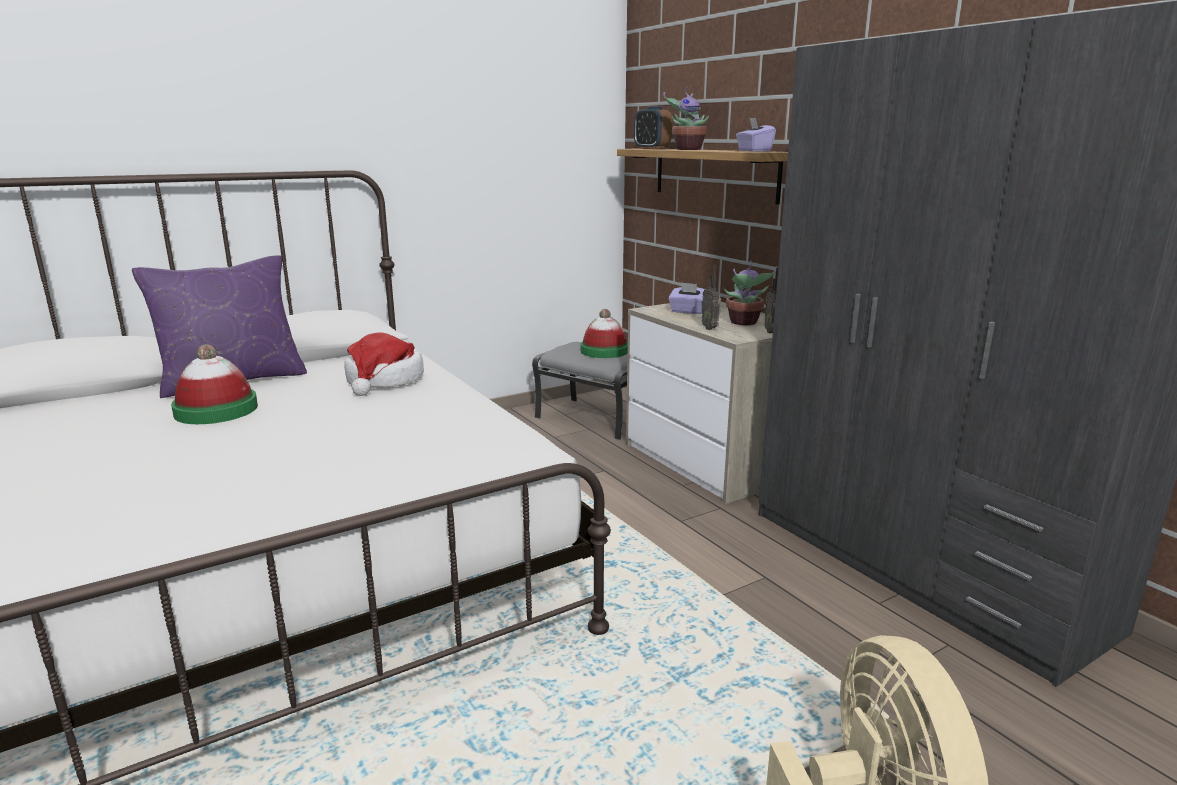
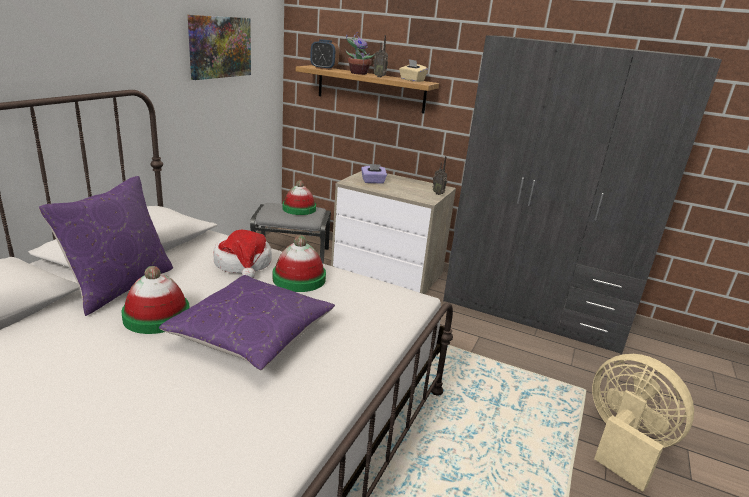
camera: 35 degrees left, 5 degrees up
radio [701,265,723,330] -> radio moved to [373,35,388,77]
potted plant [724,261,778,325] -> none
purple tissue box [736,117,776,151] -> beige tissue box [399,59,428,82]
none -> purple pillow [159,275,335,370]
none -> picture [188,15,251,80]
none -> hat [273,236,326,292]

